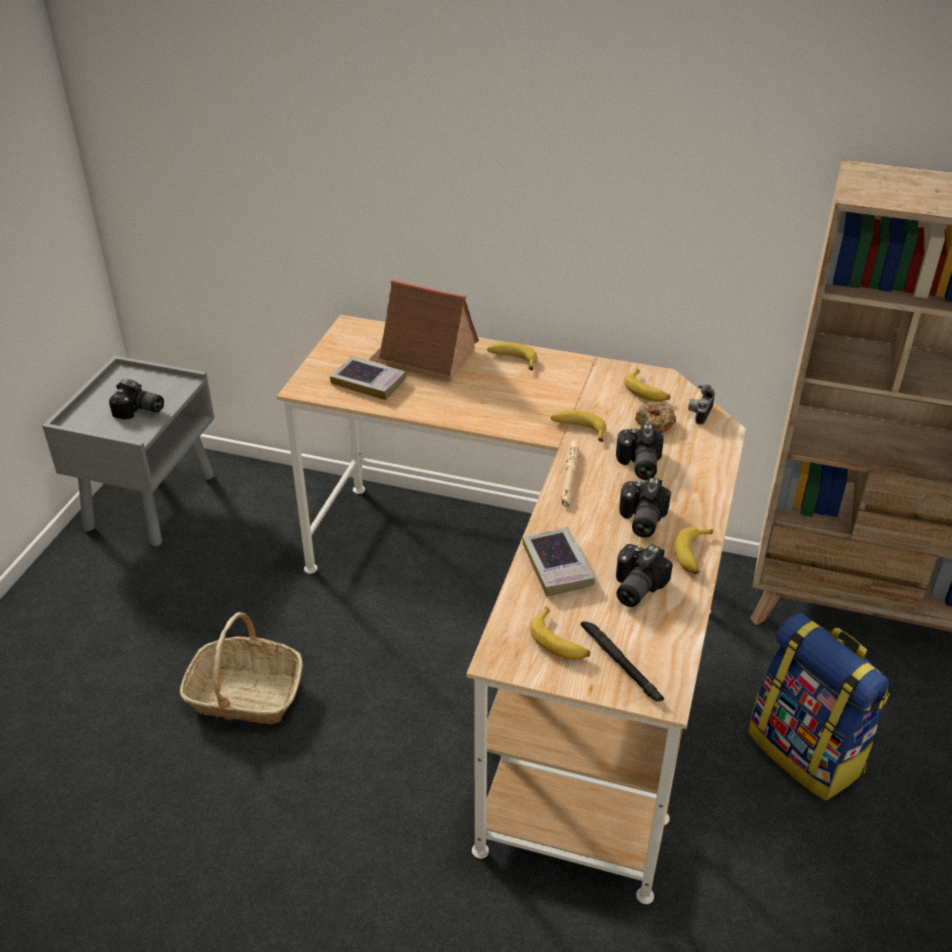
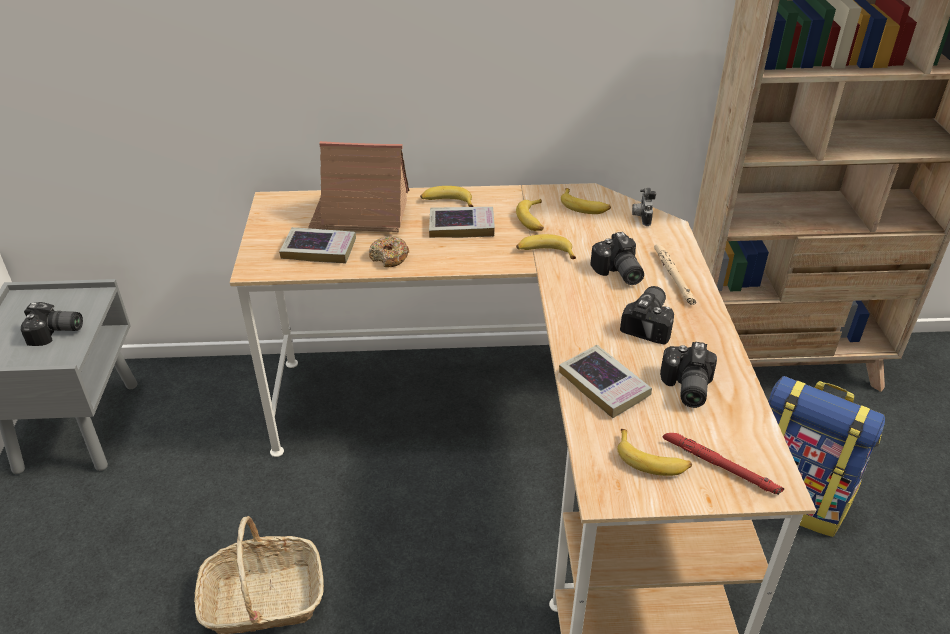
camera: 20 degrees left, 0 degrees up
beige flashlight [561,440,579,507] -> beige flashlight moved to [654,245,696,305]
black flashlight [581,621,664,702] -> red flashlight [663,433,784,495]
camera [619,478,671,538] -> camera turned 150 degrees counterclockwise [620,286,674,344]
donut [635,402,676,433] -> donut moved to [369,236,409,267]
banana [674,527,713,574] -> banana moved to [516,199,544,231]
none -> book [429,207,495,238]

